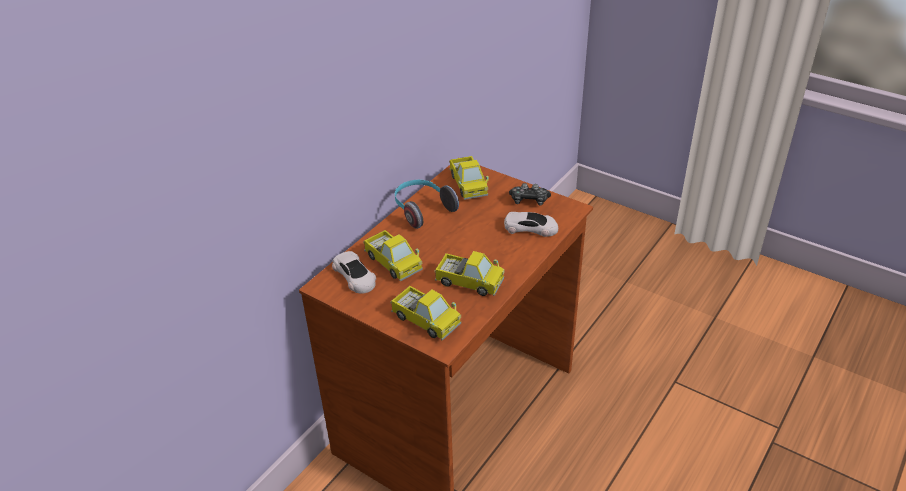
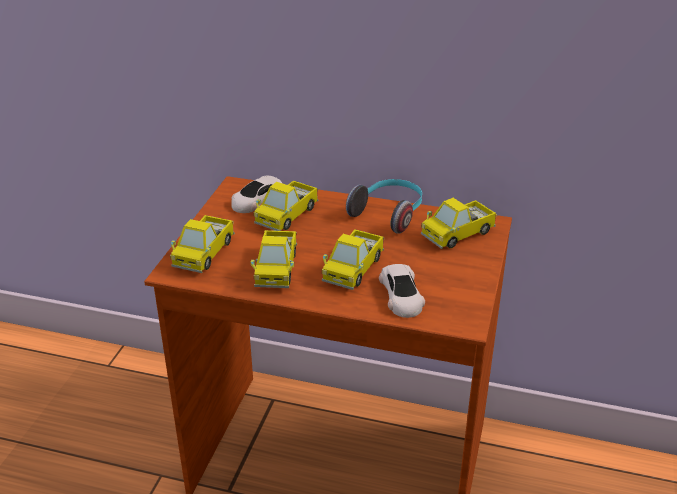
camera: 70 degrees right, 5 degrees down
game controller [509,183,551,206] -> none
none -> toy truck [322,229,384,290]

